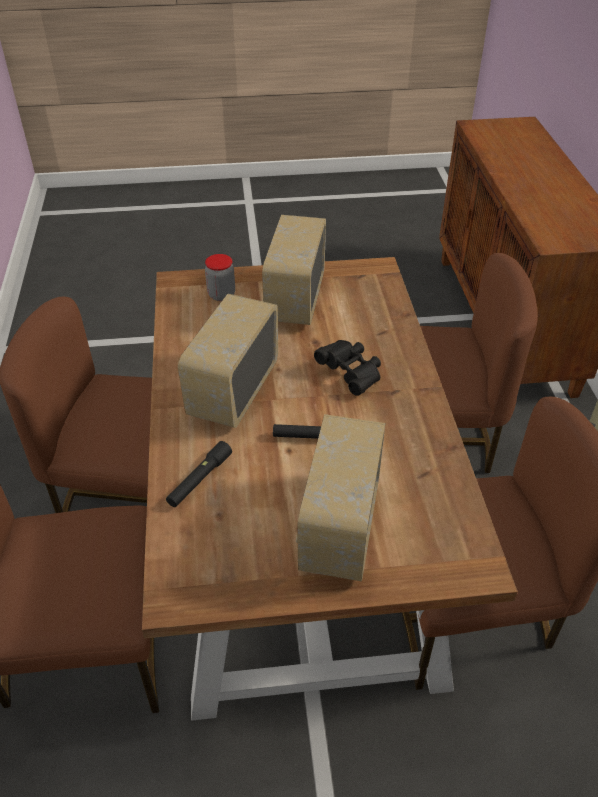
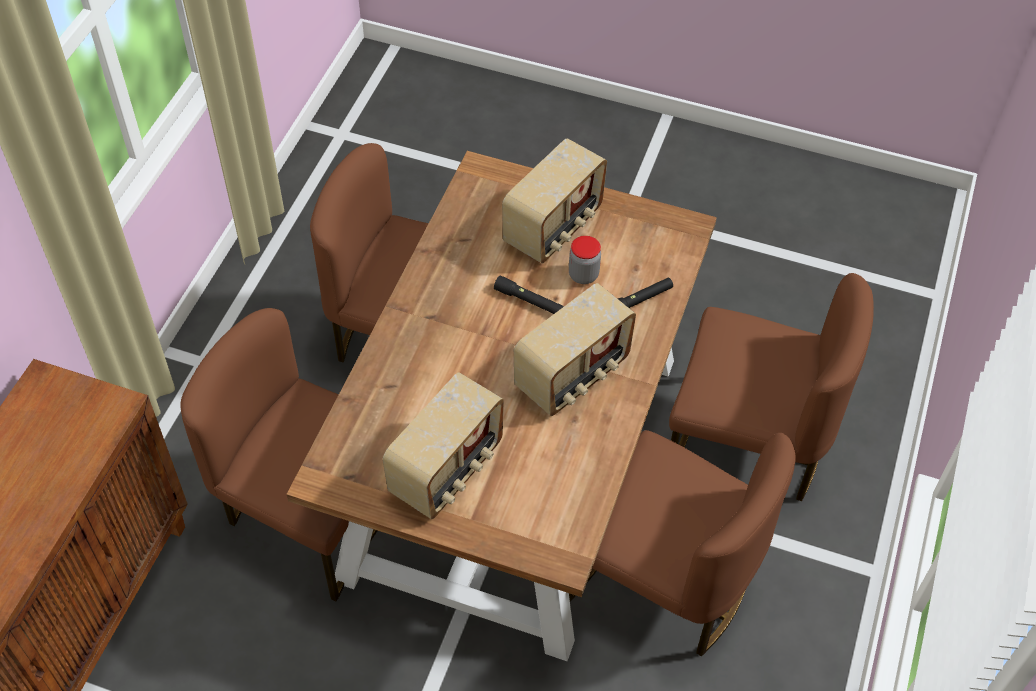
camera: 155 degrees left, 10 degrees up
jar [205,254,235,301] -> jar moved to [569,236,601,284]
black binoculars [314,340,381,396] -> none

